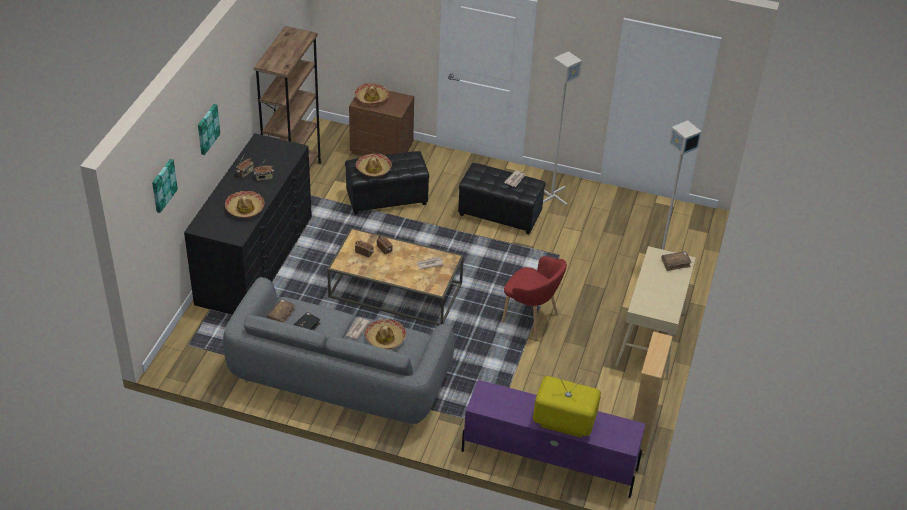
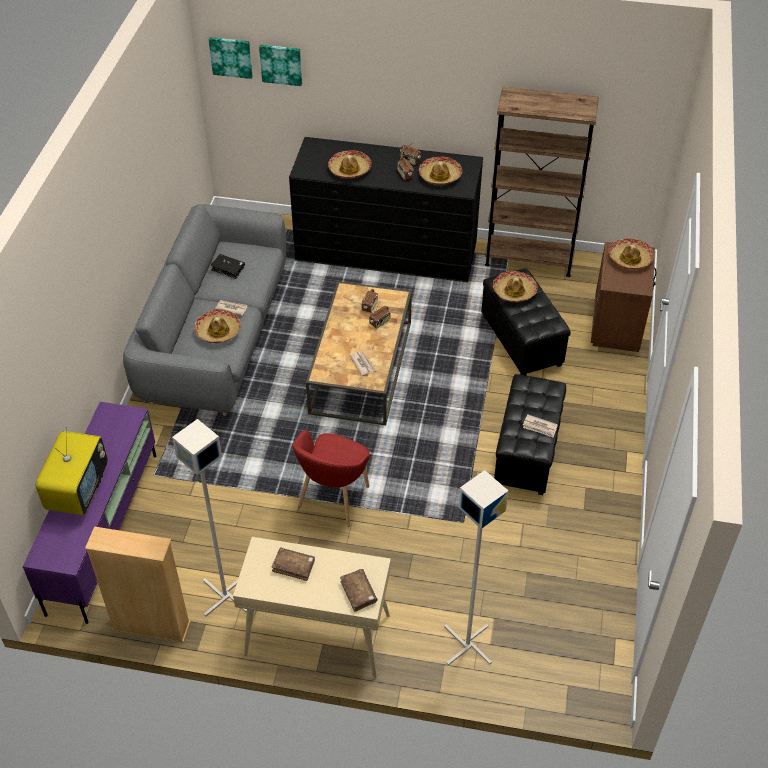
camera: 85 degrees right, 5 degrees up
picture [198,104,220,155] -> picture moved to [209,37,253,79]
brown book [267,299,295,323] -> brown book moved to [272,547,315,581]
grey floor lamp [543,51,582,205] -> grey floor lamp moved to [172,419,247,617]
none -> hat [419,157,462,185]

